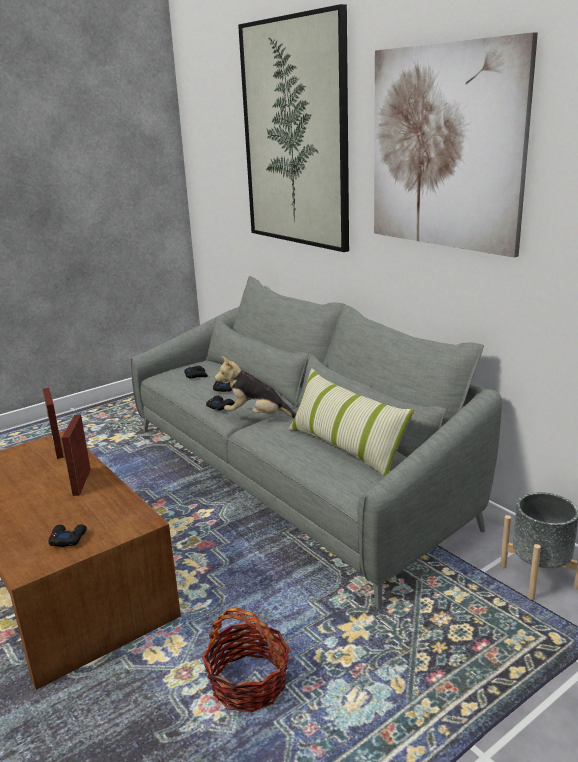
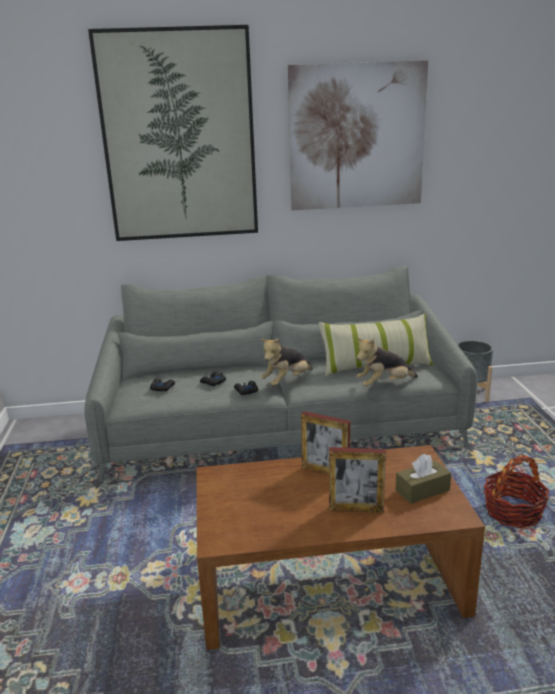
camera: 60 degrees left, 0 degrees up
picture frame [43,388,64,459] -> picture frame moved to [329,447,386,513]
black game controller [48,524,87,547] -> brown tissue box [396,454,451,504]
none -> plush toy [357,337,418,386]

